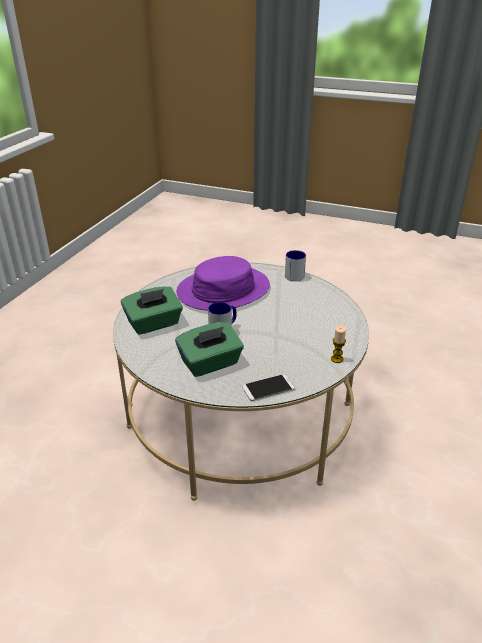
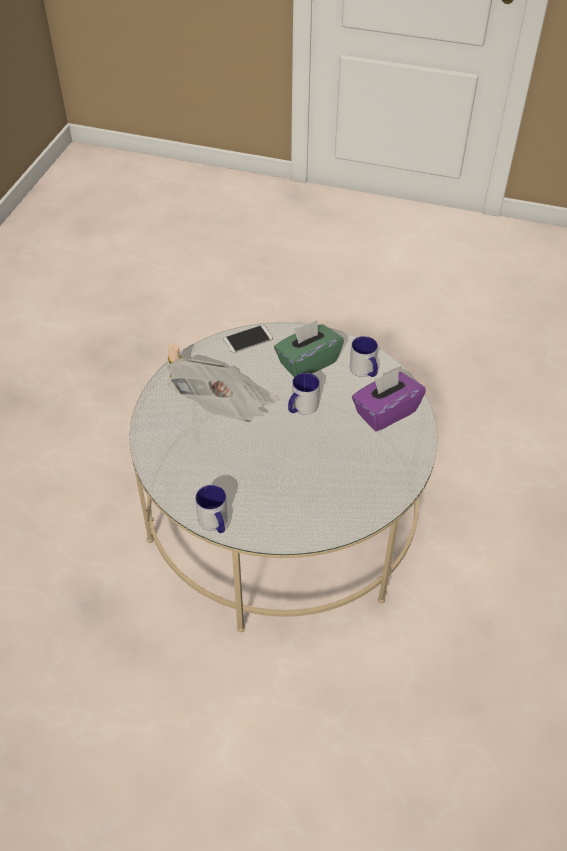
camera: 175 degrees right, 15 degrees up
green tissue box [121,287,183,335] -> purple tissue box [352,369,426,431]
purple hat [176,256,270,311] -> none
none -> newspaper [167,358,278,422]
none -> mug [350,336,378,377]

